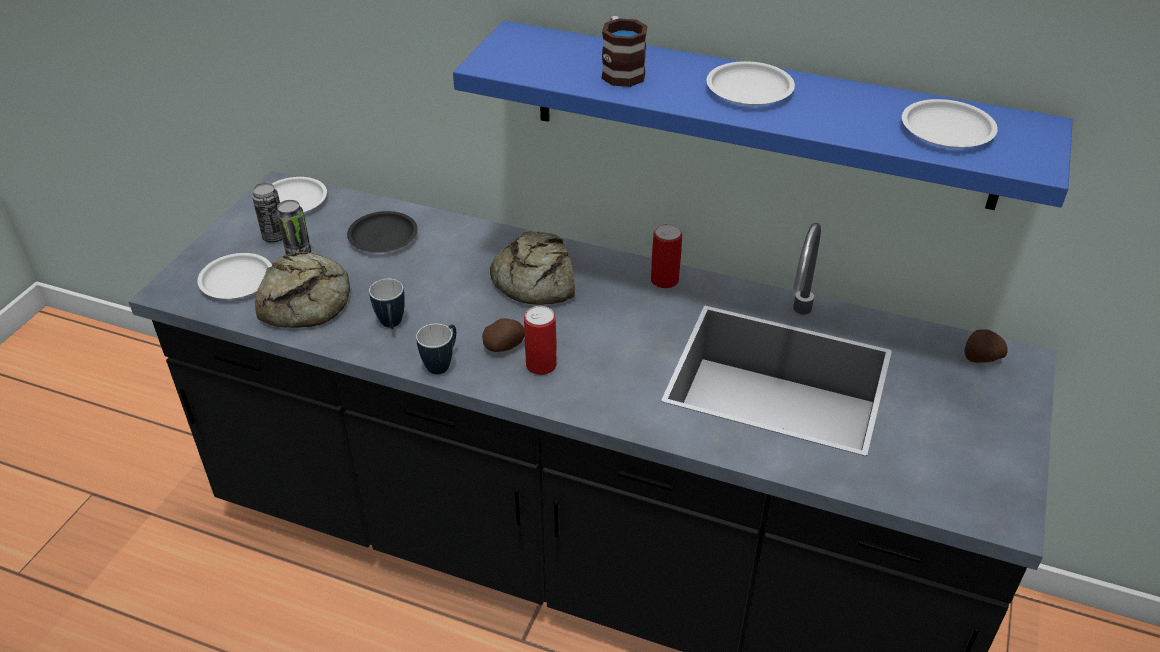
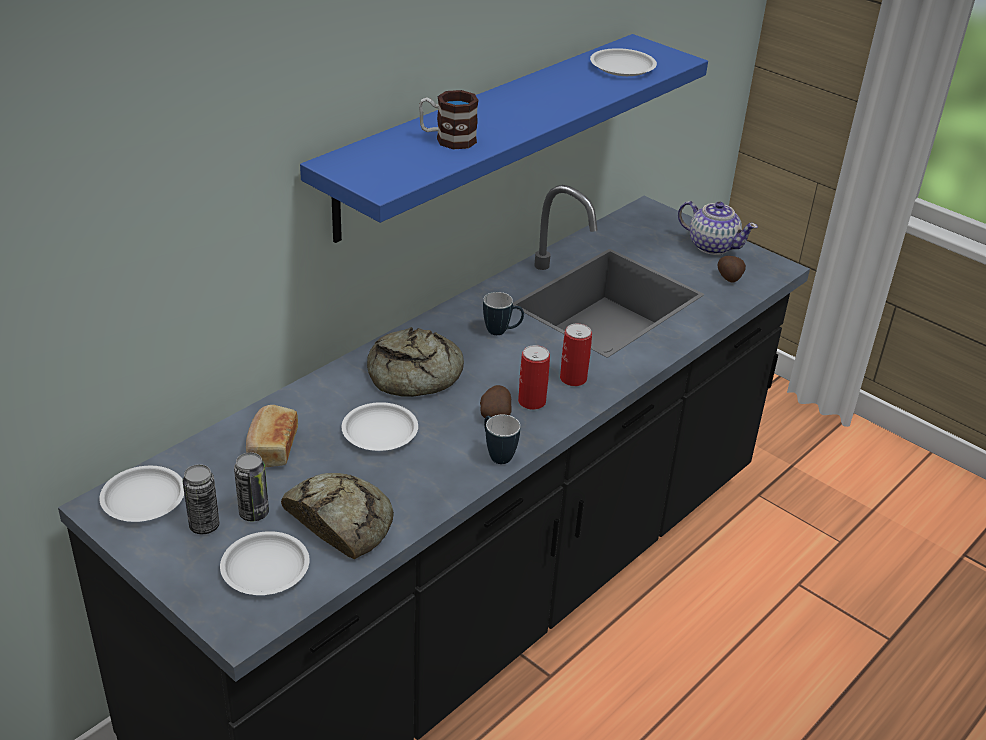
camera: 70 degrees left, 5 degrees down
black plate [347,211,418,253] -> bread [246,405,298,467]
mug [369,279,405,329] -> mug moved to [483,292,524,335]
can [651,224,682,288] -> can moved to [560,324,592,386]
white plate [707,61,795,106] -> white plate moved to [342,402,418,451]
potato [965,329,1008,363] -> potato moved to [718,256,746,283]
none -> teapot [678,201,758,255]

